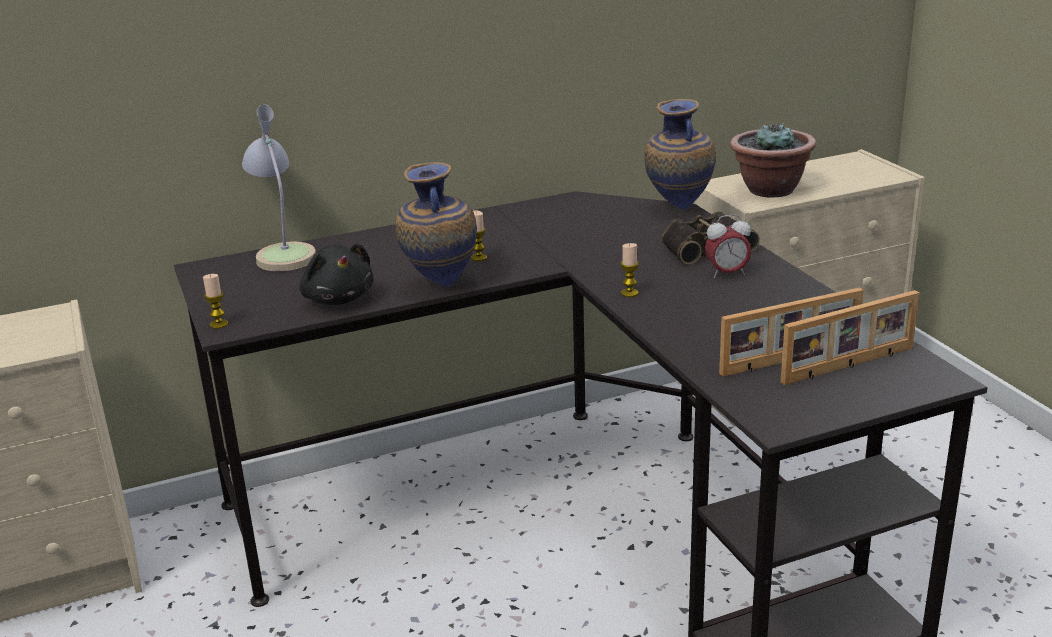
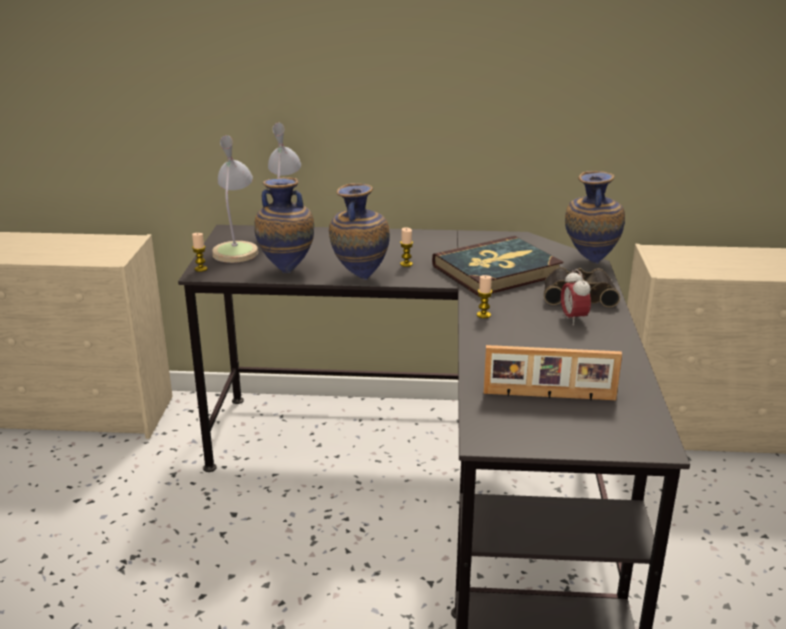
camera: 25 degrees right, 0 degrees up
black plush toy [299,244,373,305] -> vase [254,177,314,273]
alarm clock [705,215,752,278] -> alarm clock turned 60 degrees clockwise [561,269,591,326]
potted plant [730,121,816,198] -> none
picture frame [781,290,919,385] -> none
none -> table lamp [212,135,258,263]
none -> book [432,236,563,296]

